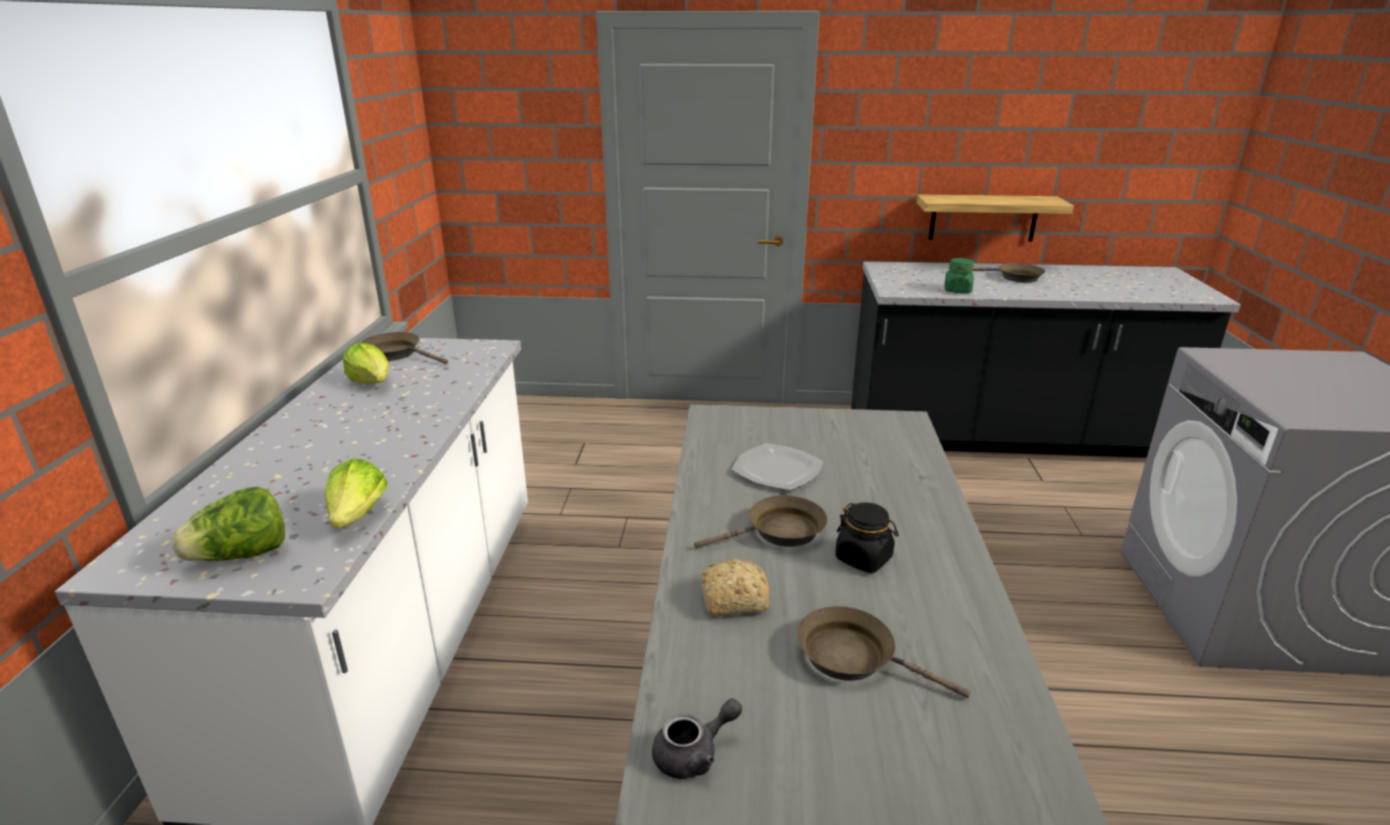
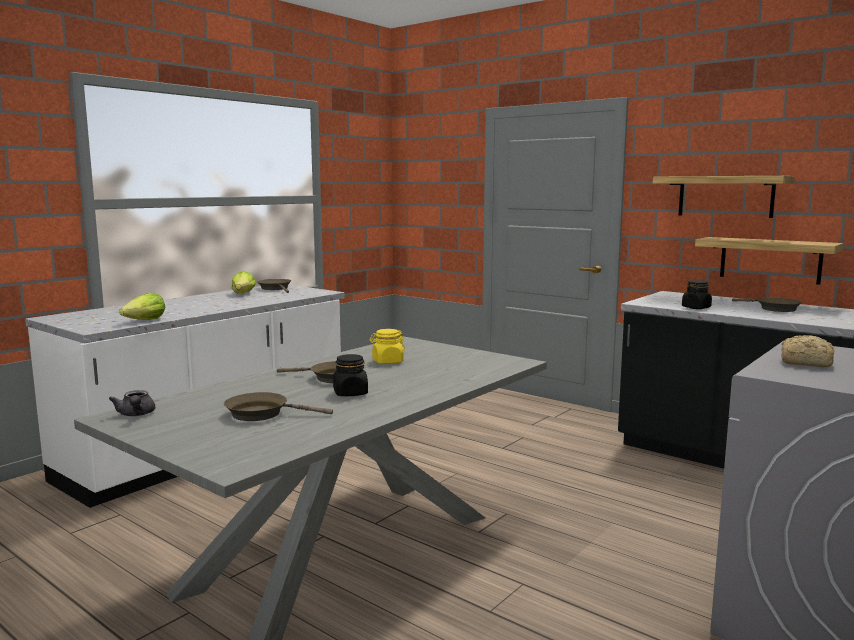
camera: 35 degrees right, 15 degrees down
lettuce [172,487,285,561] -> none
grey teapot [652,698,742,779] -> grey teapot turned 60 degrees clockwise [109,390,155,416]
bread [701,558,769,616] -> bread moved to [781,335,835,367]
plate [731,443,823,490] -> yellow jar [369,329,405,364]
brown frying pan [797,606,971,698] -> brown frying pan turned 60 degrees counterclockwise [224,392,333,421]
green jar [944,258,974,293] -> black jar [682,280,712,309]
none -> shelf [653,176,794,218]

